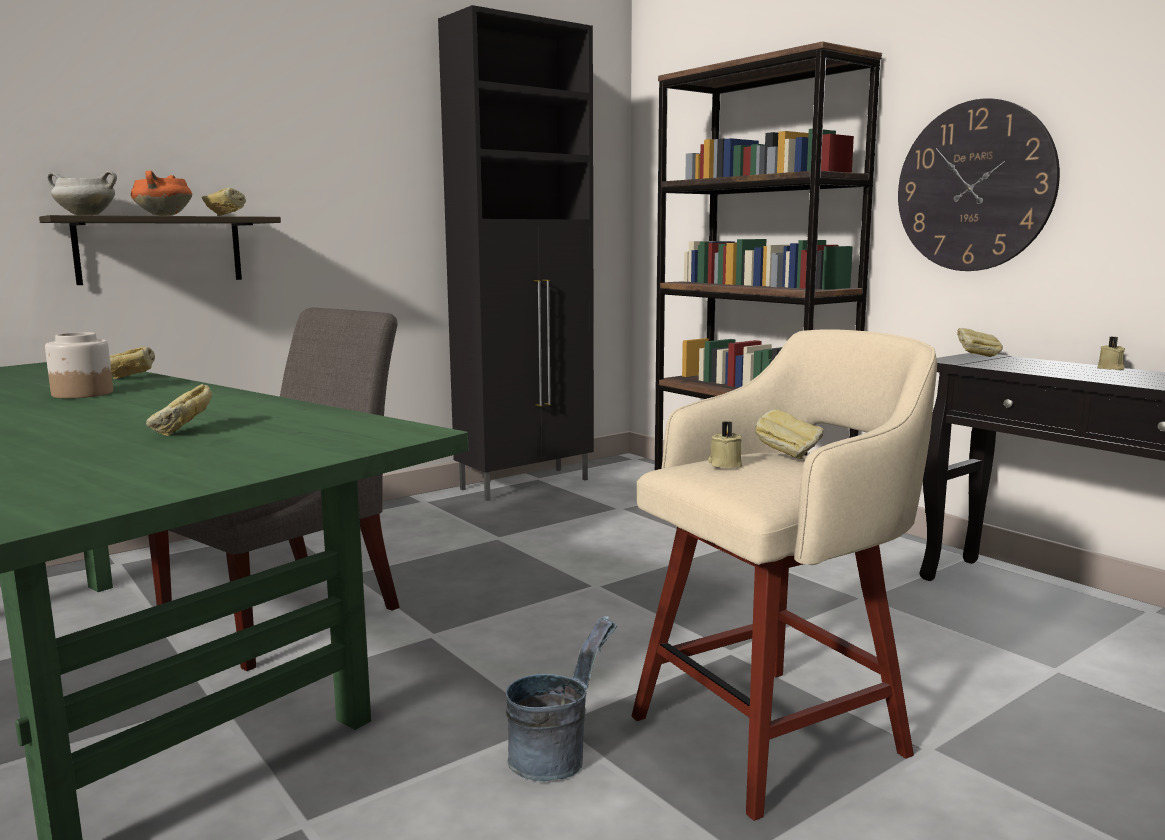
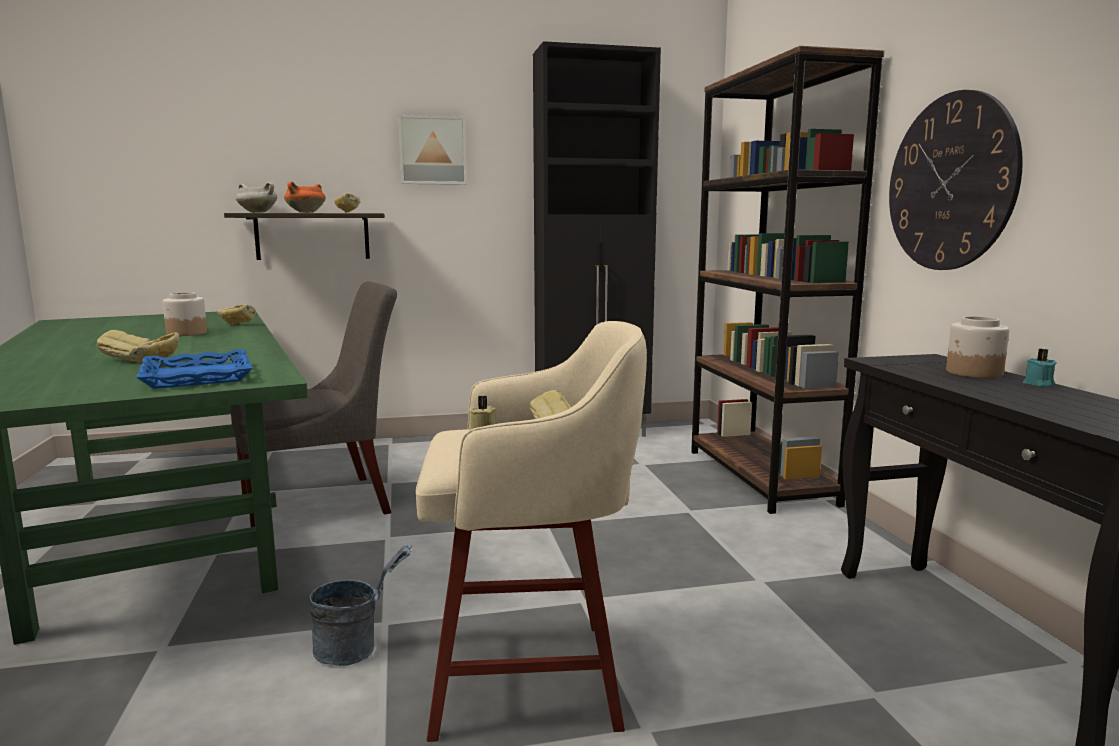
camera: 25 degrees right, 0 degrees up
bread [957,328,1003,357] -> bread moved to [96,330,150,362]
beige candle [1097,337,1125,370] -> turquoise candle [1023,349,1057,387]
none -> blue tray [136,349,253,389]
none -> picture [398,115,467,185]
none -> jar [946,316,1009,378]

